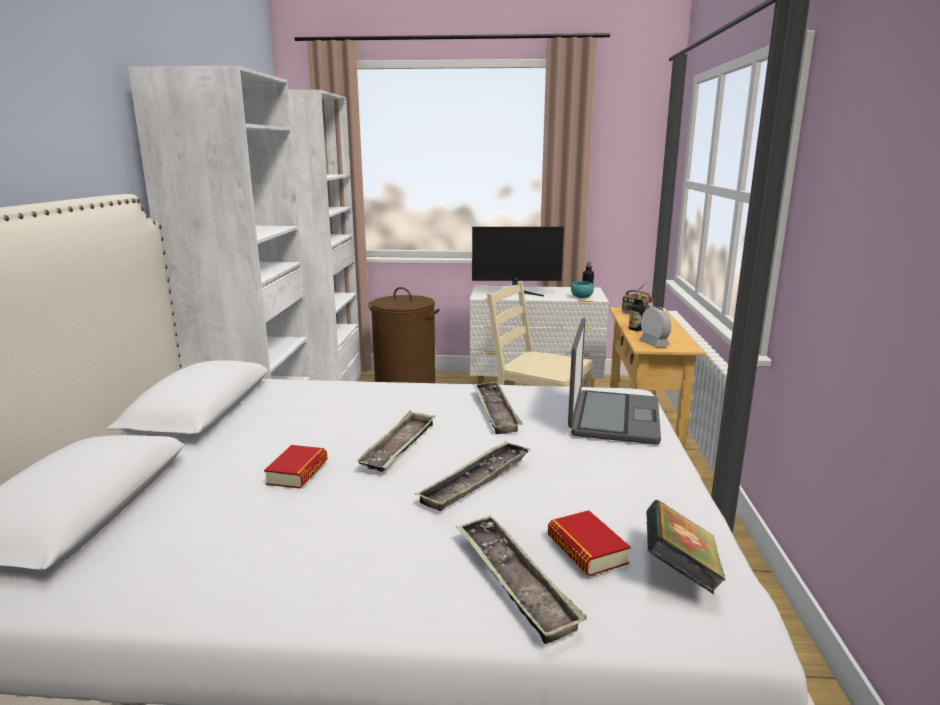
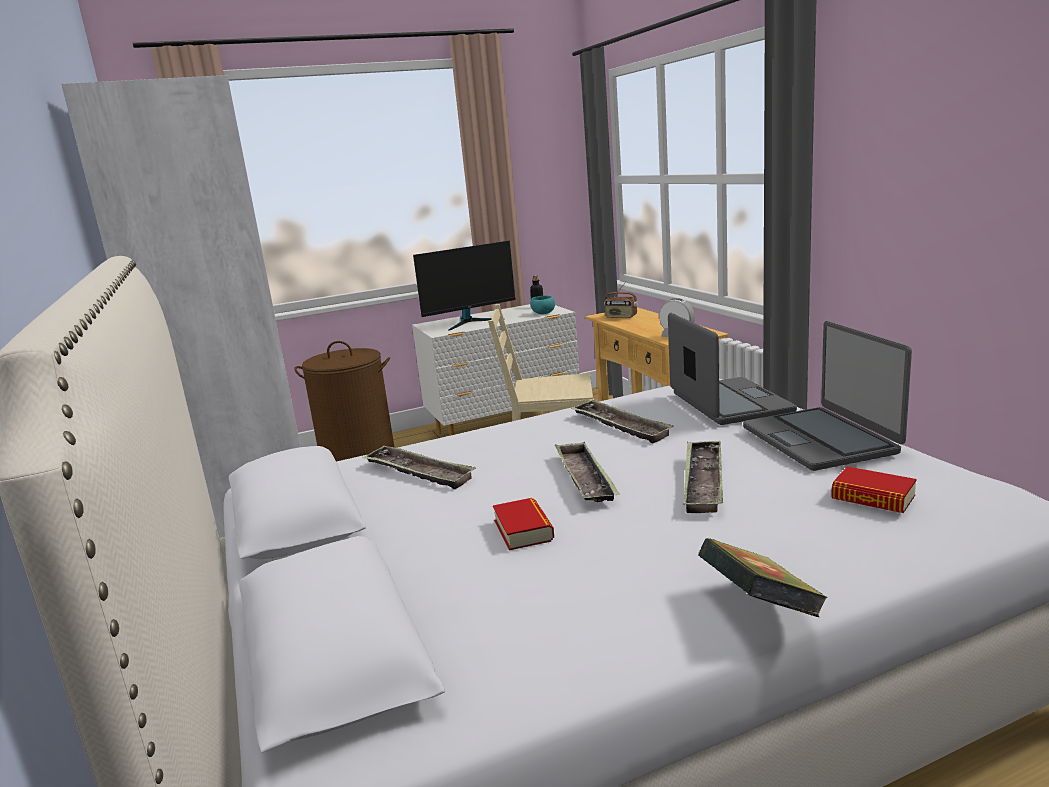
camera: 25 degrees left, 0 degrees up
tray [456,515,587,644] -> tray moved to [362,446,476,489]
bottle [629,293,645,331] -> none
book [646,500,726,594] -> book moved to [699,538,828,617]
none -> laptop [743,321,912,471]

